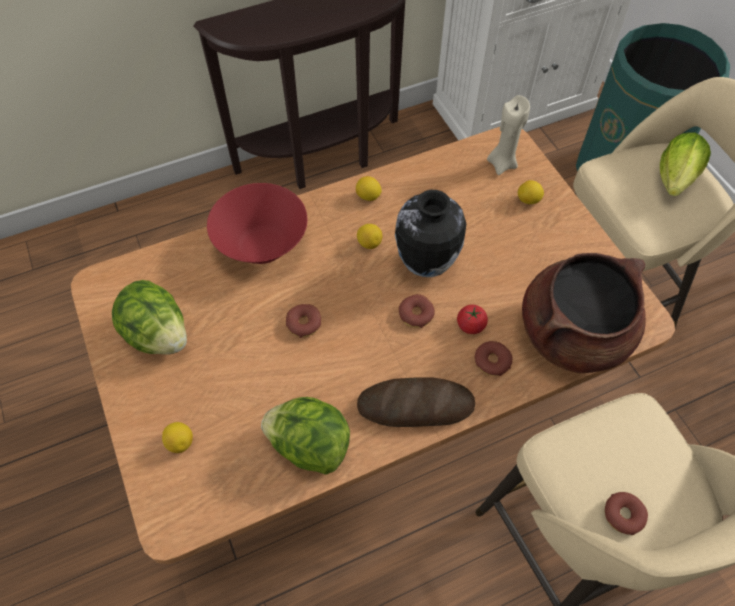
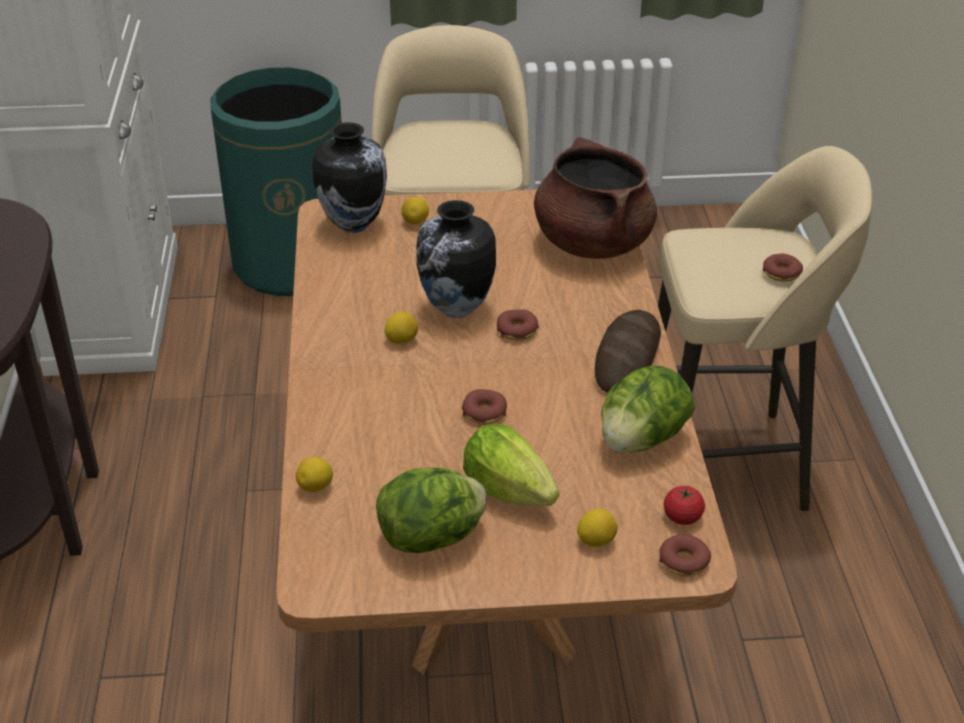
camera: 70 degrees left, 20 degrees down
red bowl [207,183,307,264] -> none
lemon [356,176,382,201] -> lemon moved to [296,457,333,492]
tomato [457,305,488,334] -> tomato moved to [663,486,705,525]
donut [475,341,512,376] -> donut moved to [659,534,711,576]
beige candle [487,95,530,175] -> vase [312,122,387,233]
lettuce [660,132,711,196] -> lettuce moved to [463,424,559,506]

